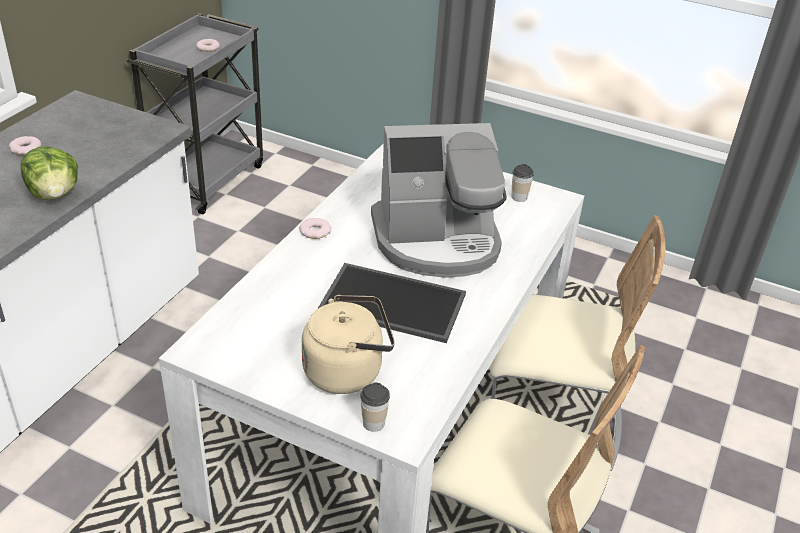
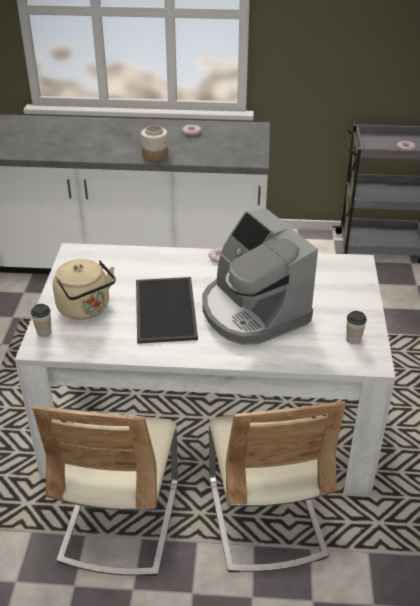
camera: 70 degrees right, 0 degrees up
lettuce [20,146,78,200] -> jar [141,125,168,161]

